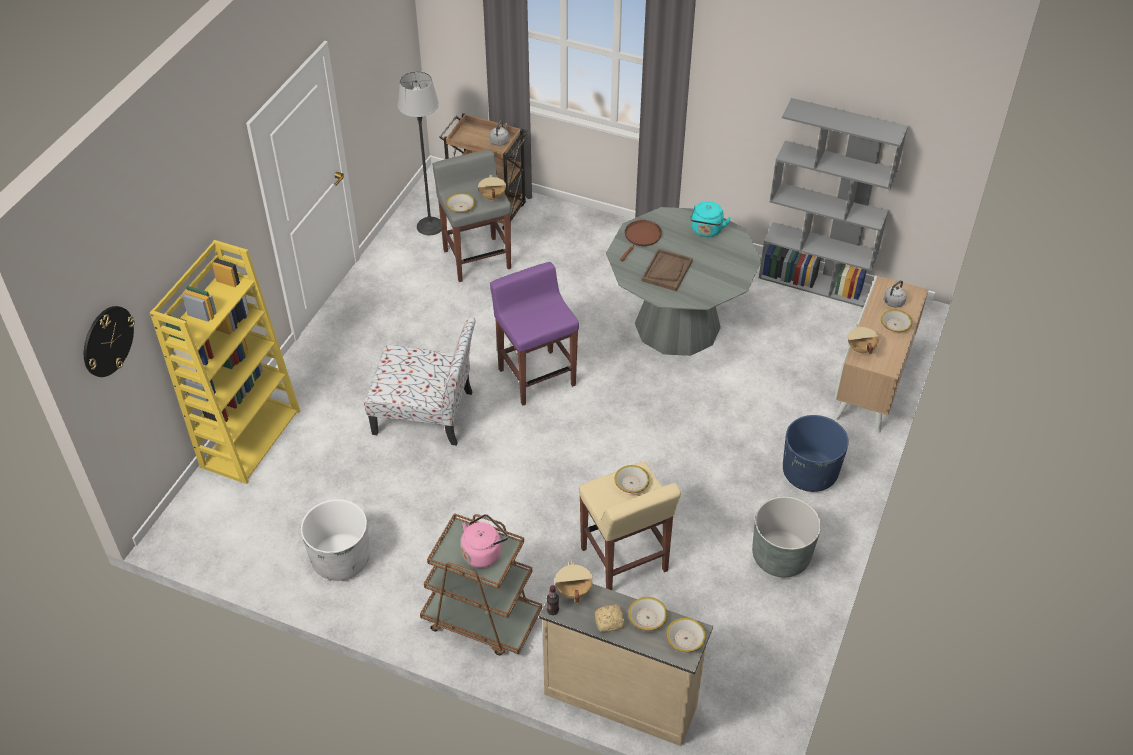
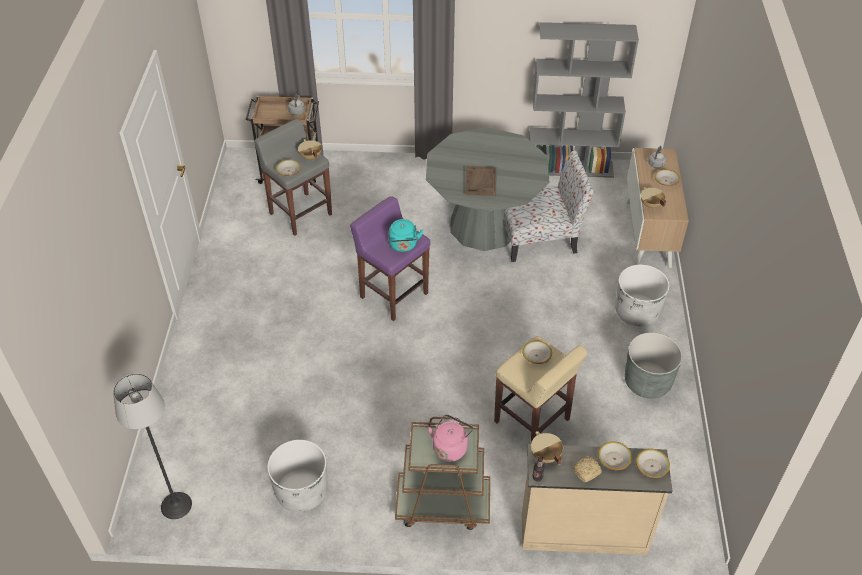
camera: 20 degrees left, 0 degrees up
wall clock [84,306,135,377] -> none
yellow bookcase [150,240,300,484] -> none
chair [364,317,476,446] -> chair moved to [504,151,594,262]
floor lamp [398,71,441,235] -> floor lamp moved to [113,374,192,519]
brown frying pan [620,220,662,261] -> none
turquoise kettle [690,201,731,237] -> turquoise kettle moved to [388,219,424,252]
blue planter [783,415,849,492] -> white planter [615,264,669,327]

